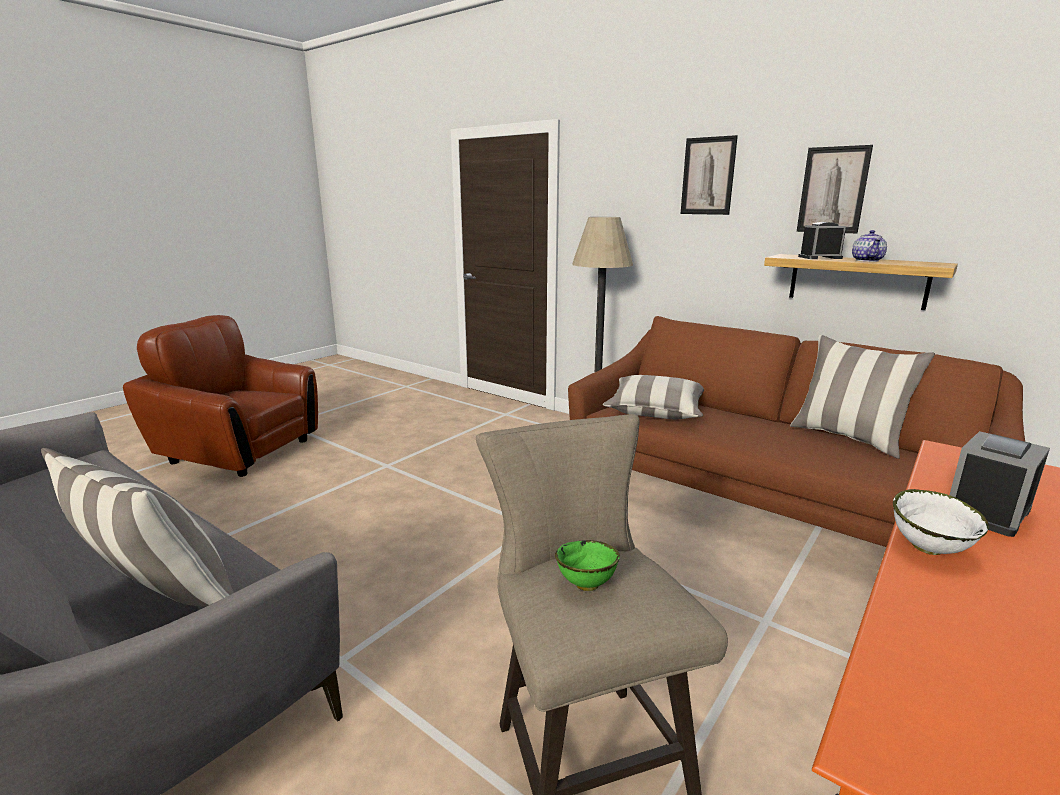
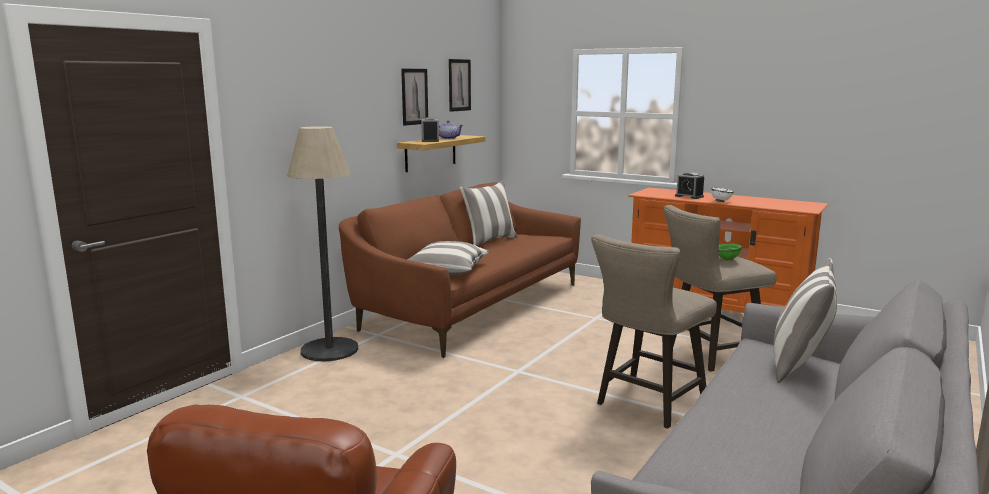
camera: 95 degrees left, 5 degrees down
picture [681,135,738,215] -> picture moved to [449,59,471,112]
none -> beige stool [591,234,717,429]

